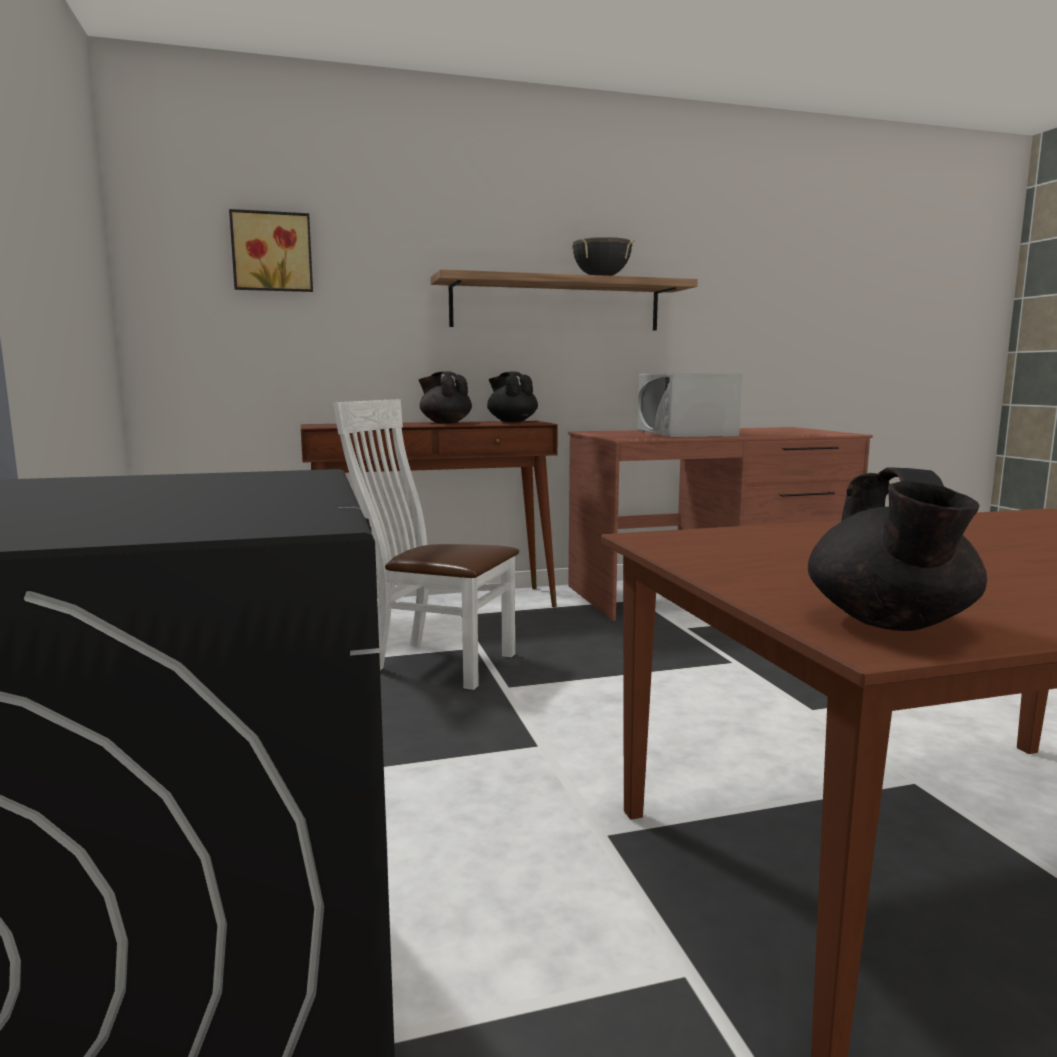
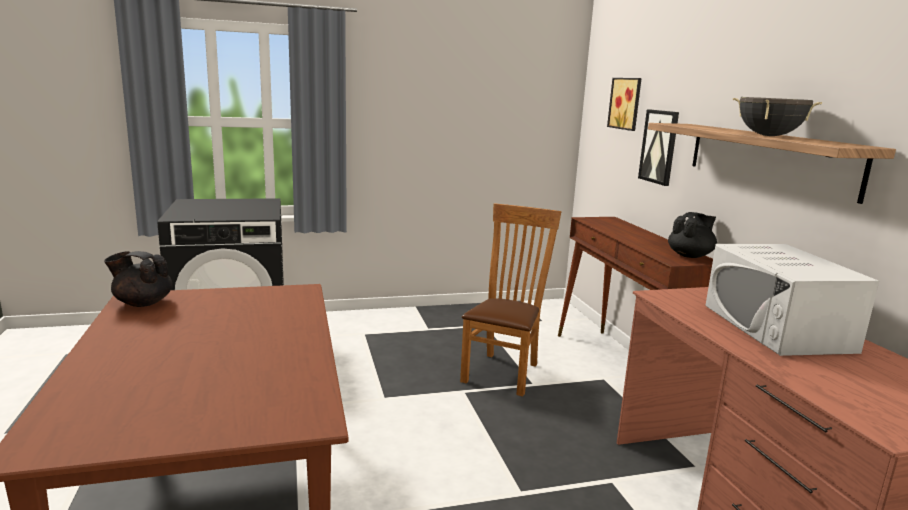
camera: 90 degrees right, 5 degrees up
white chair [333,399,519,690] -> brown chair [460,203,562,396]
black teapot [418,371,472,424] -> none
white microwave [638,373,742,437] -> white microwave turned 90 degrees counterclockwise [705,244,879,356]
none -> picture [638,109,679,186]

